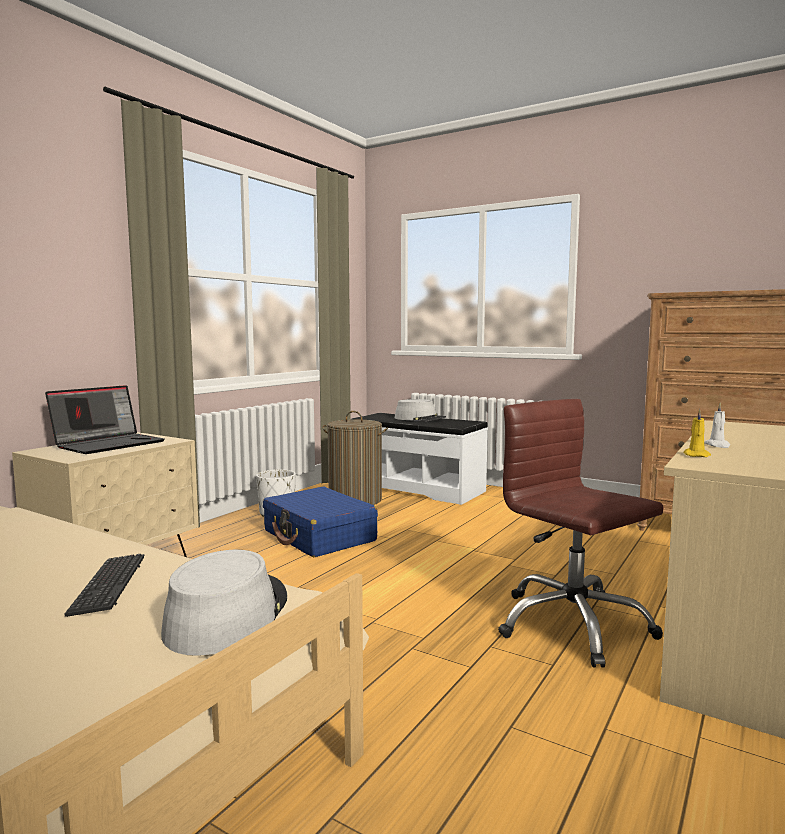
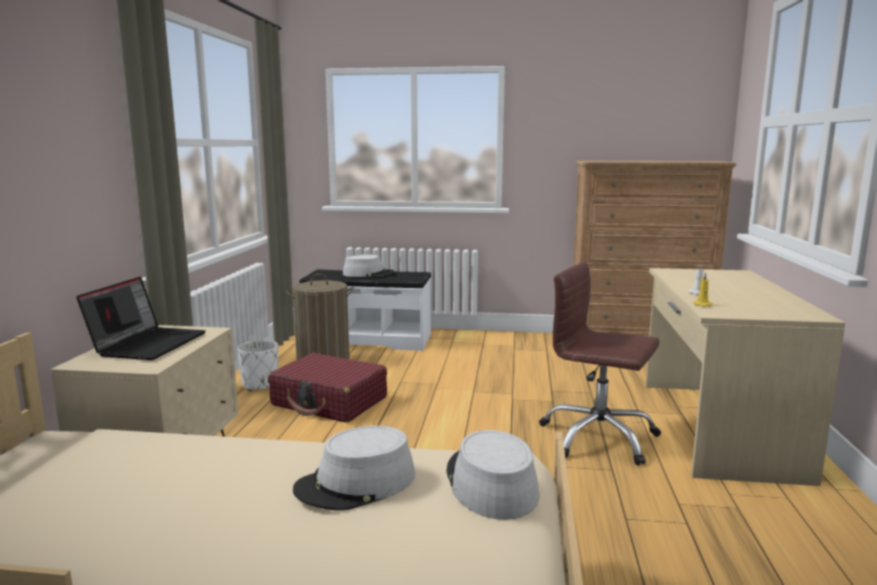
camera: 25 degrees left, 5 degrees up
keyboard [64,554,144,617] -> grey hat [293,426,415,510]
blue suitcase [263,487,378,558] -> red suitcase [268,353,387,423]

